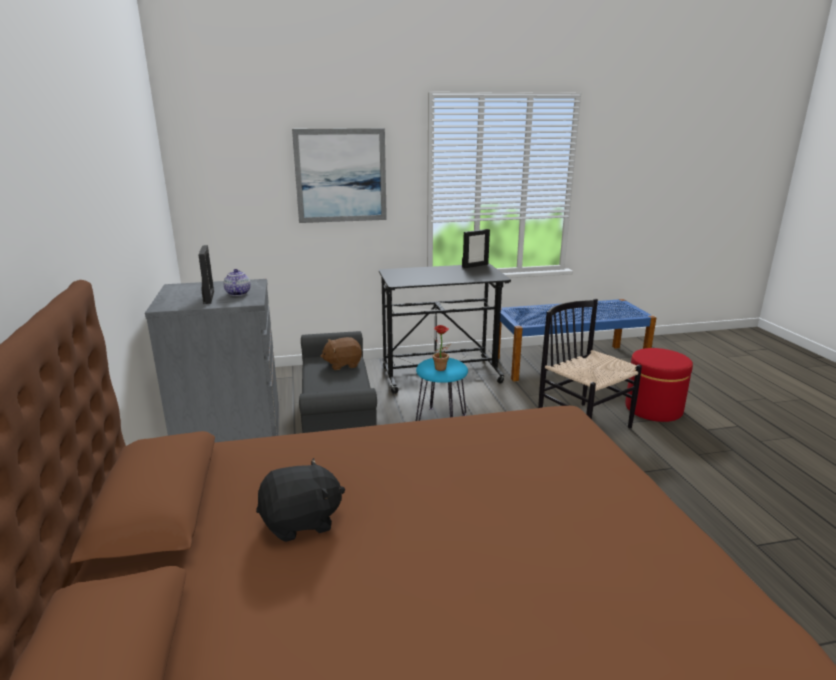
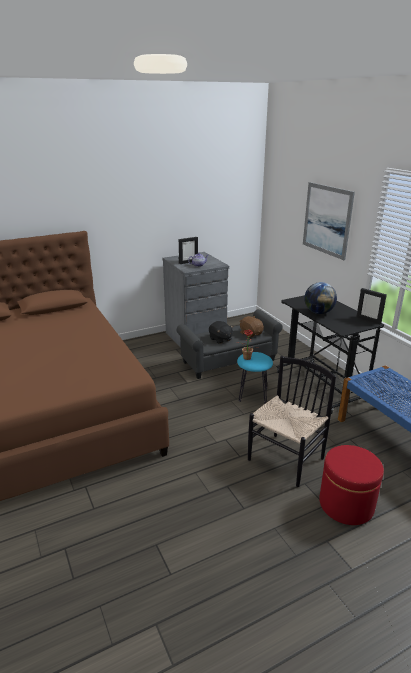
camera: 75 degrees right, 5 degrees up
black plush toy [256,458,345,542] -> black plush toy moved to [209,321,233,344]
none -> globe [304,282,337,314]

